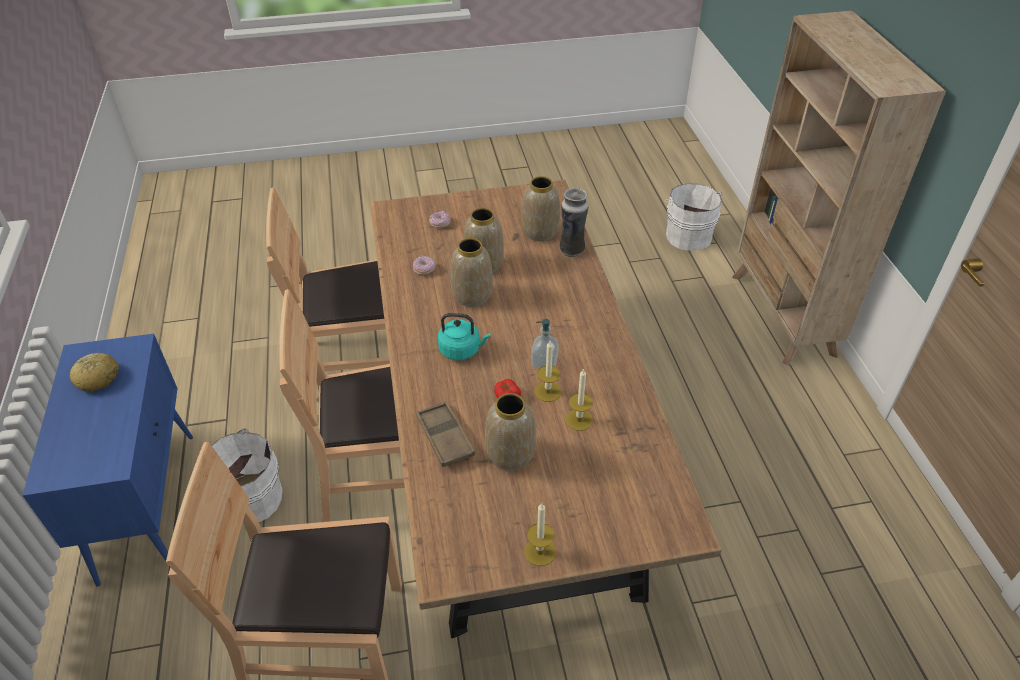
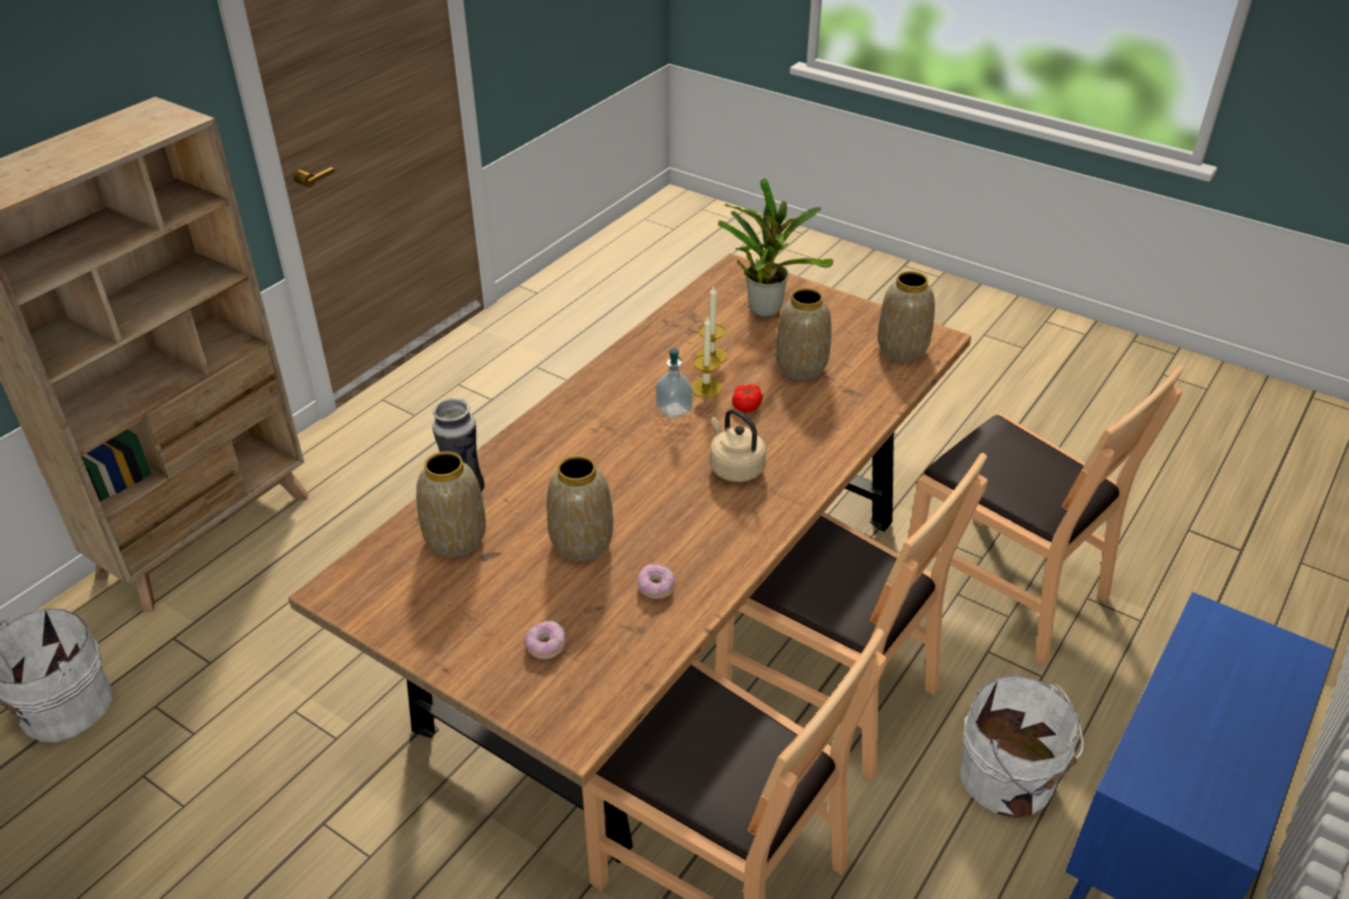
camera: 135 degrees left, 5 degrees down
bread [70,353,119,392] -> none
brown tray [416,401,475,467] -> none
turquoise kettle [438,313,491,360] -> beige kettle [710,409,766,482]
vase [450,238,493,307] -> vase moved to [878,271,935,362]
candle [524,503,556,566] -> none
none -> potted plant [718,179,834,317]

